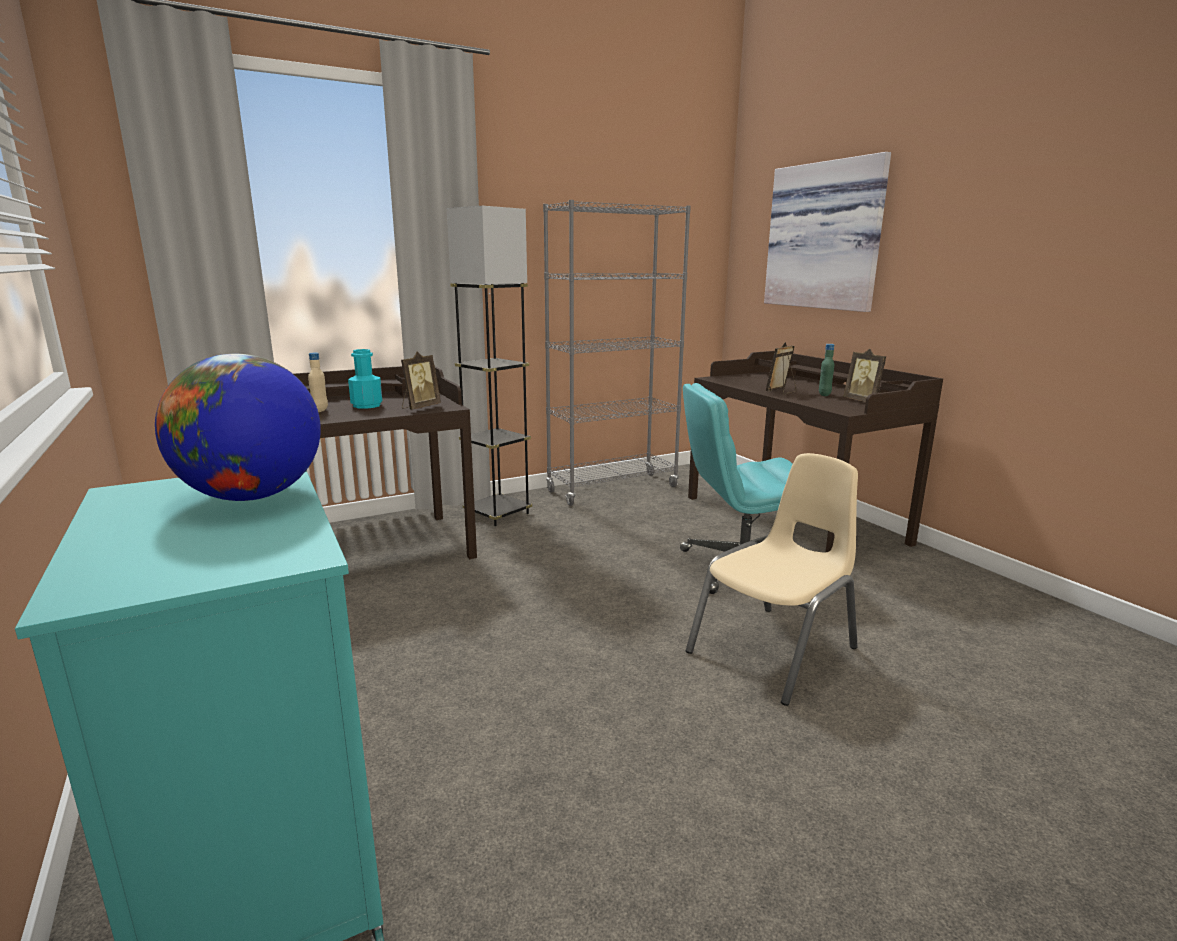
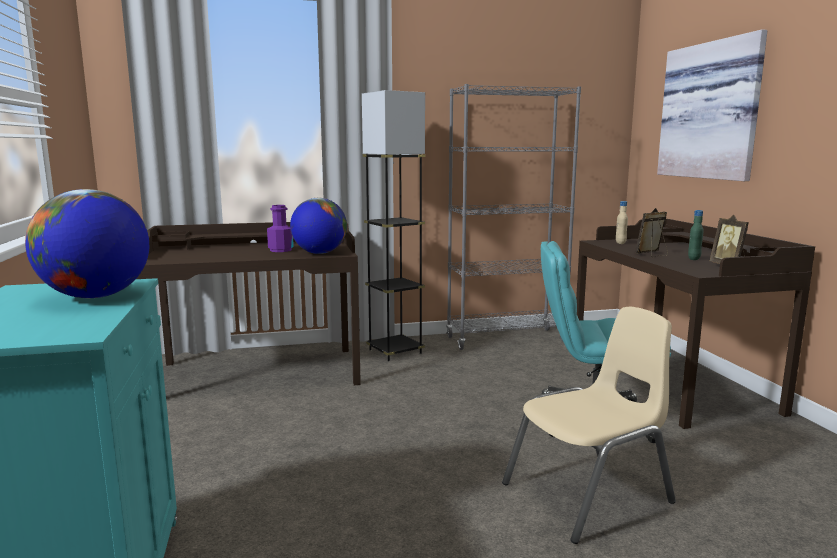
camera: 15 degrees right, 5 degrees down
beige bottle [308,353,328,412] -> beige bottle moved to [616,201,628,244]
turquoise bottle [348,349,382,409] -> purple bottle [267,205,294,252]
picture frame [401,352,441,410] -> globe [290,198,347,254]

